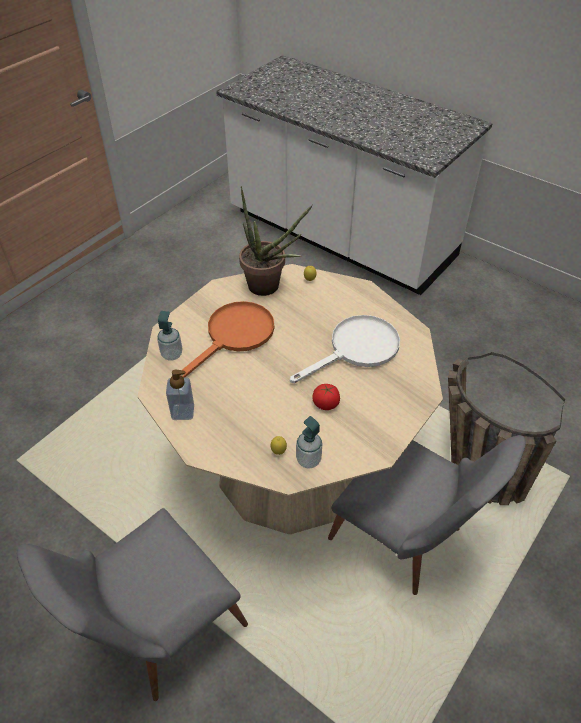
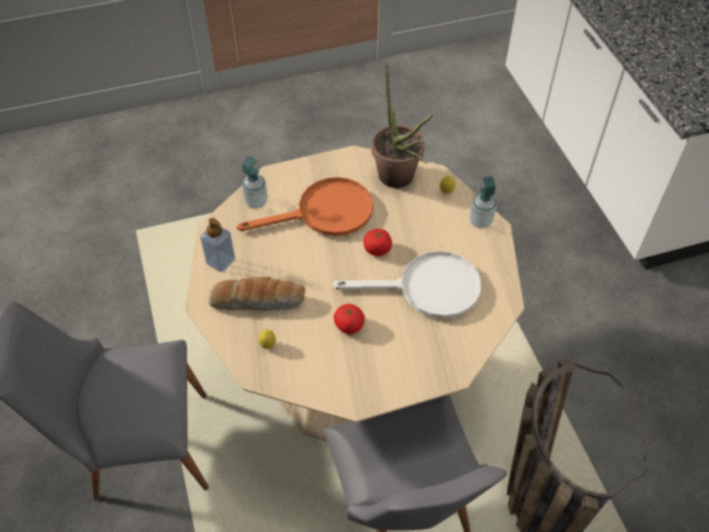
camera: 35 degrees right, 5 degrees up
soap dispenser [296,416,322,469] -> soap dispenser moved to [470,176,497,229]
none -> bread [209,277,305,310]
none -> tomato [363,229,392,256]

